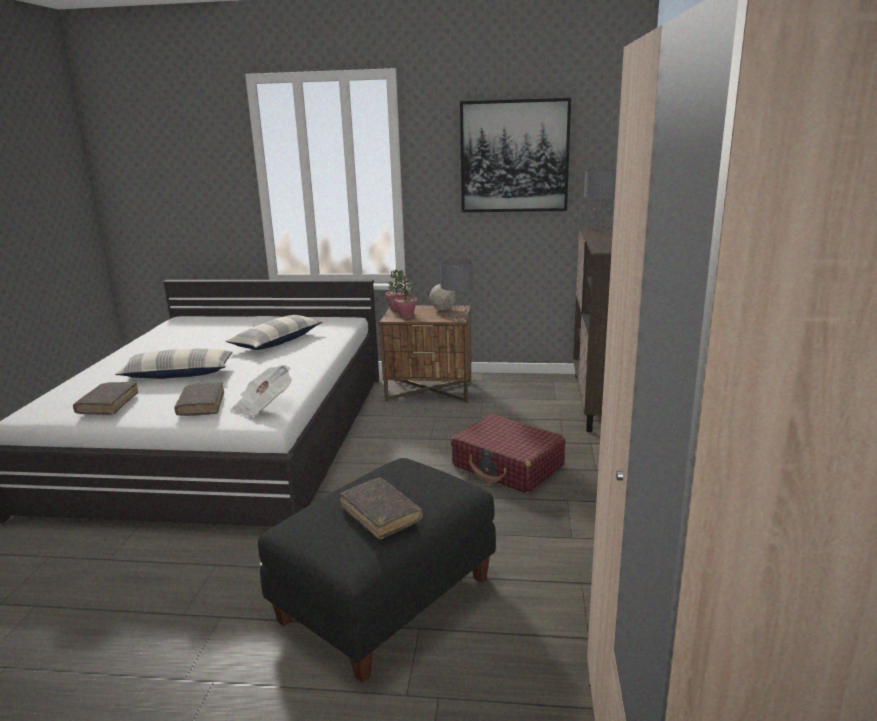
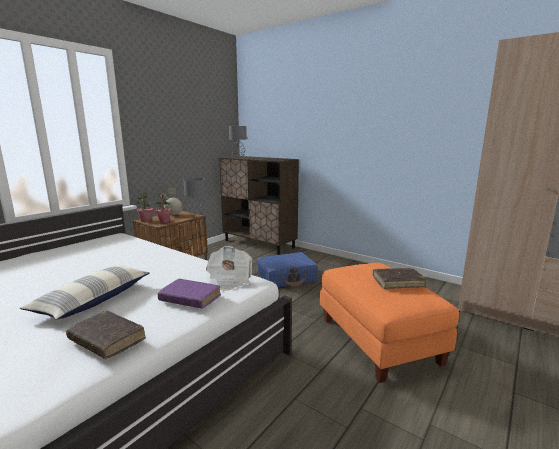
camera: 60 degrees left, 5 degrees down
brown book [174,382,224,416] -> purple book [158,279,221,308]
pillow [225,315,322,350] -> none
black ottoman [258,458,496,683] -> orange ottoman [320,263,459,383]
red suitcase [451,414,565,493] -> blue suitcase [257,252,318,287]
picture [460,98,571,212] -> none

